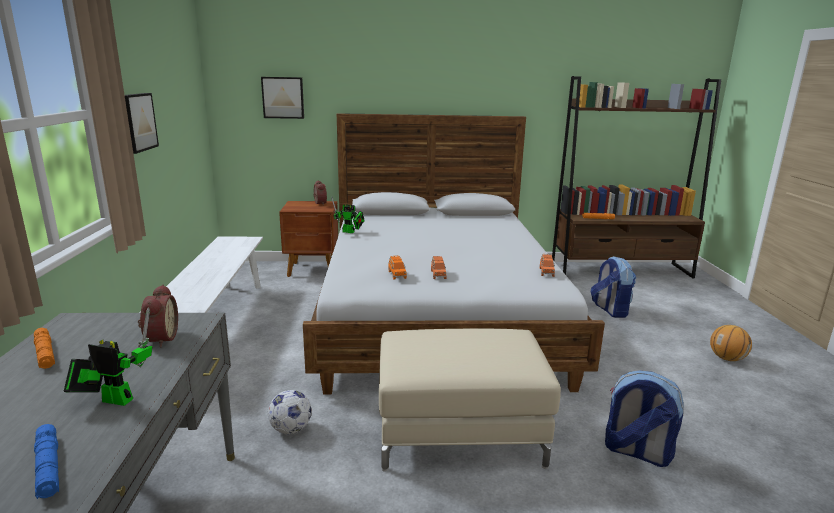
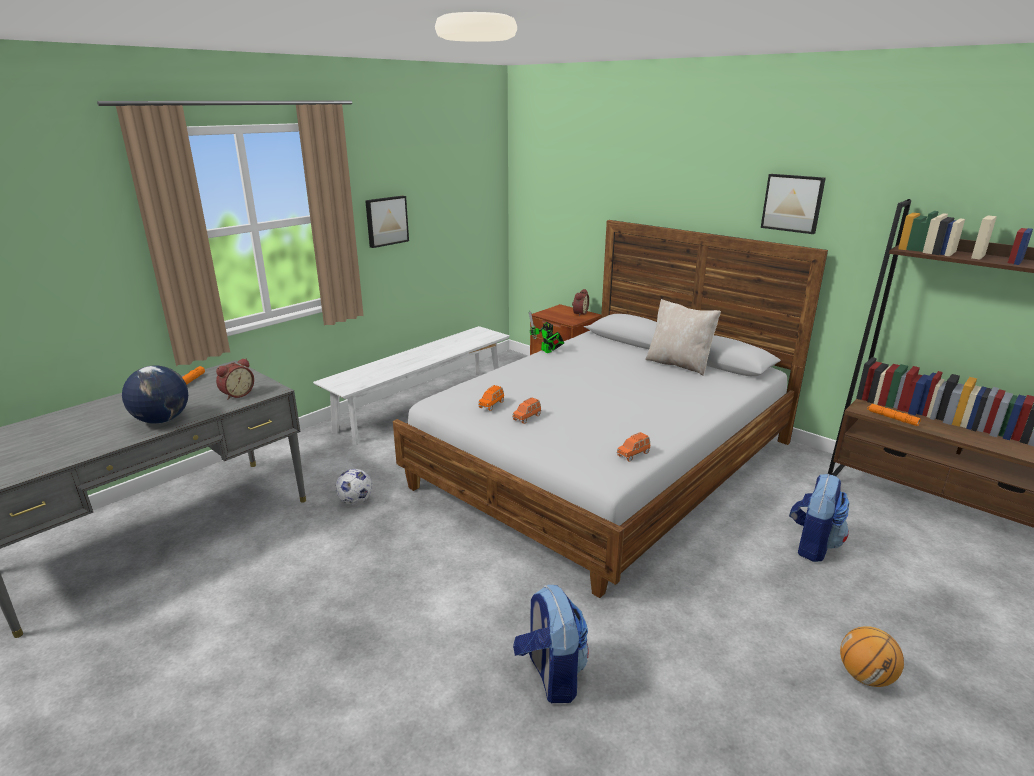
camera: 45 degrees right, 5 degrees up
blue flashlight [34,424,59,499] -> none
toy robot [64,308,152,406] -> globe [122,365,188,424]
picture [261,77,304,119] -> picture moved to [761,174,826,234]
beige ottoman [379,329,561,472] -> none
none -> beige pillow [646,299,721,376]

